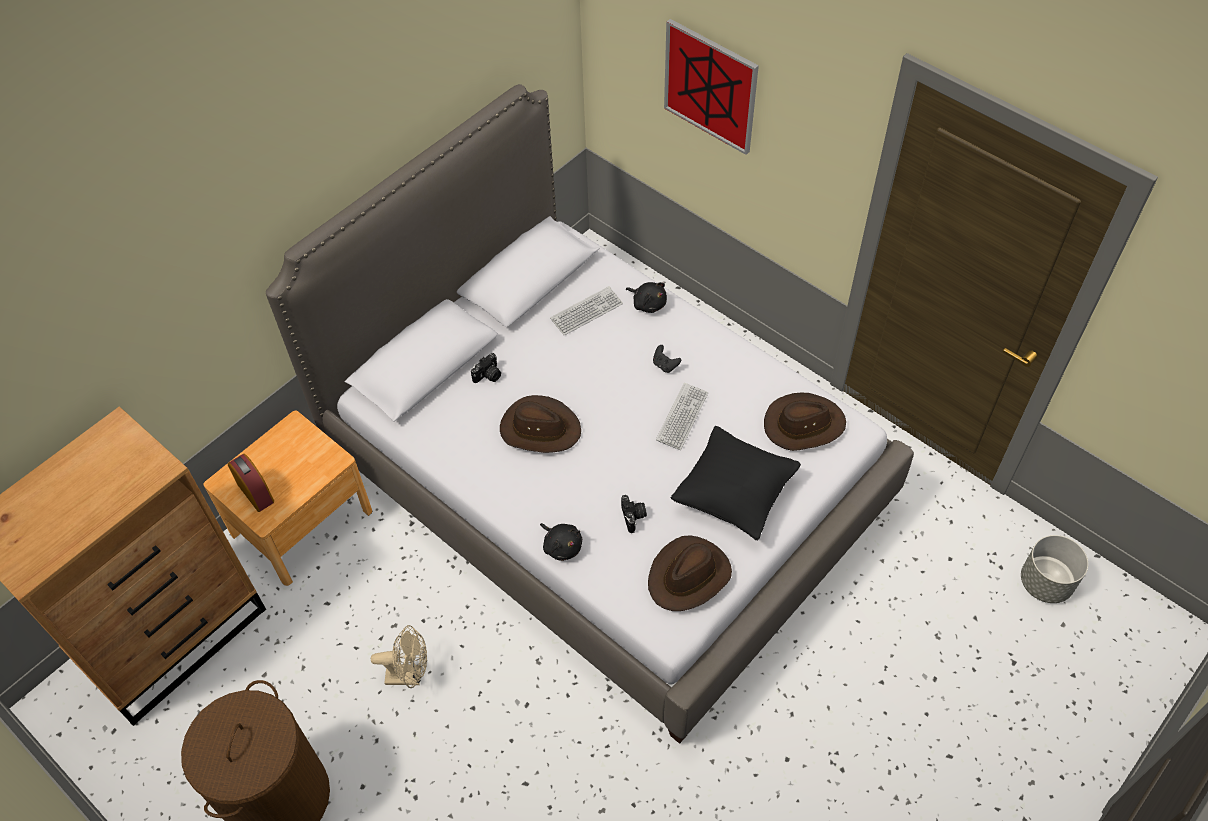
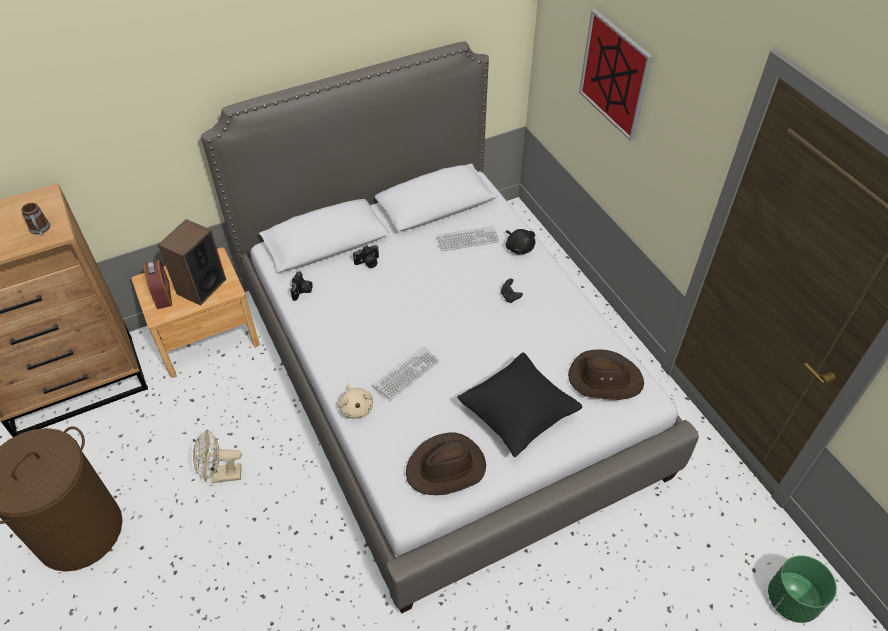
camera: 20 degrees right, 5 degrees down
beige fan [371,625,427,688] -> beige fan turned 150 degrees clockwise [193,430,242,483]
brown hat [500,395,581,453] -> none
black plush toy [540,523,582,561] -> beige plush toy [338,384,373,419]
camera [621,495,647,533] -> camera moved to [290,271,312,301]
keyboard [656,383,708,450] -> keyboard moved to [373,346,440,401]
grey planter [1021,535,1088,603] -> green planter [768,555,837,623]
none -> mug [21,203,50,236]
none -> speaker [158,219,226,306]

